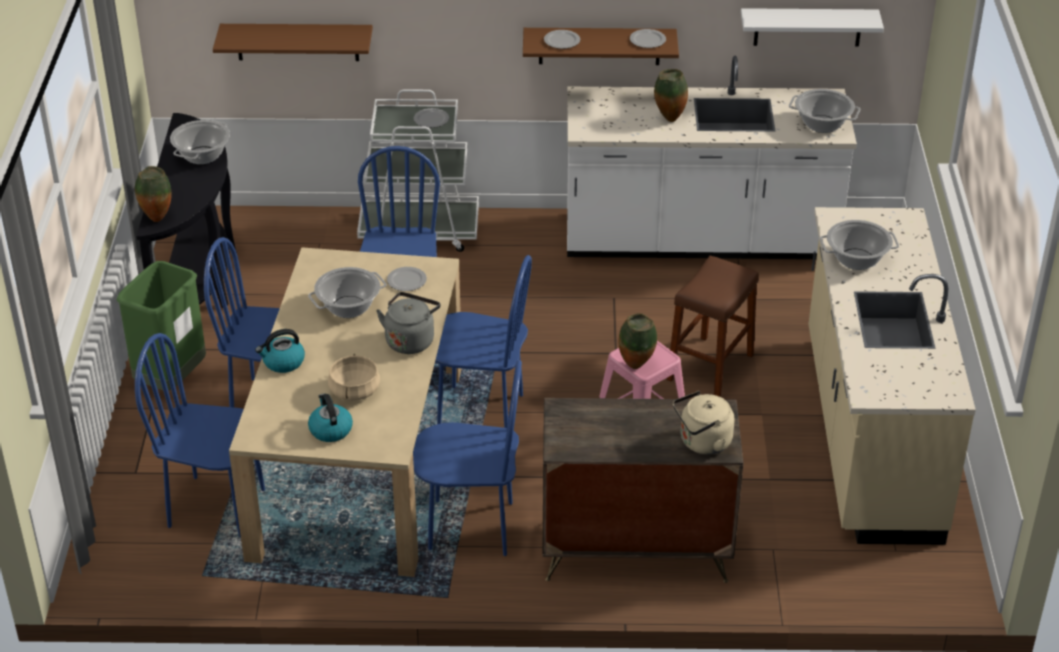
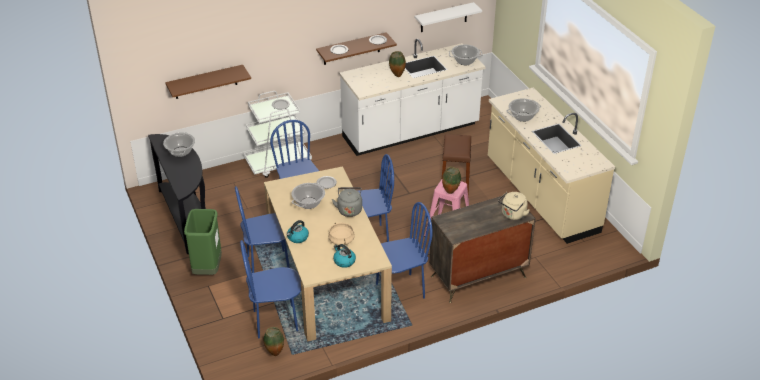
camera: 25 degrees left, 0 degrees up
vase [135,166,172,222] -> vase moved to [264,327,284,356]

